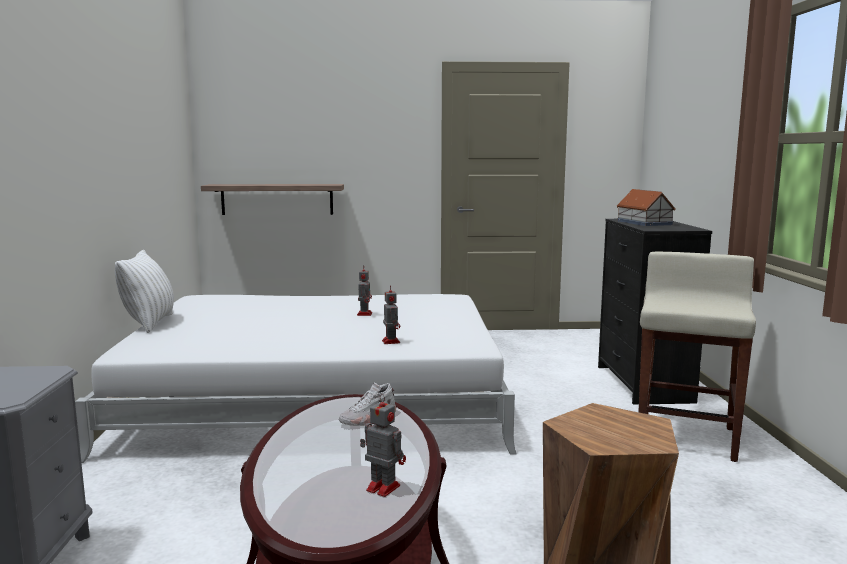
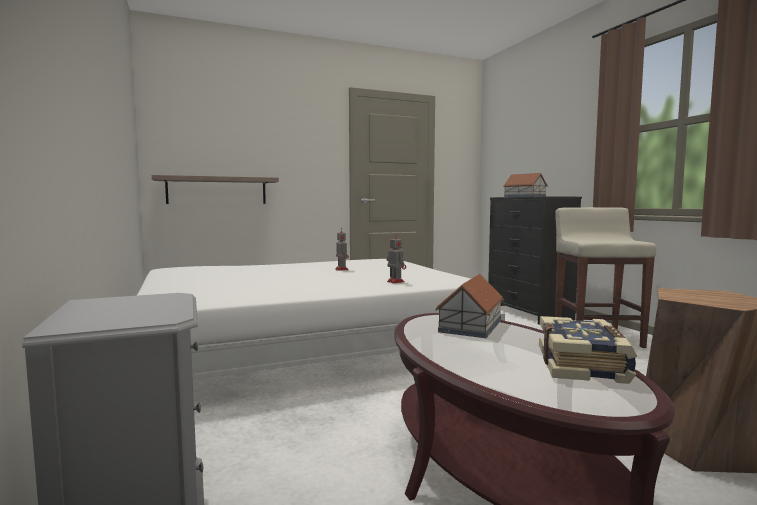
camera: 20 degrees left, 5 degrees down
white pillow [115,250,174,333] -> none
white shoe [339,382,396,426] -> toy house [435,274,504,338]
toy robot [360,394,406,497] -> book [539,316,637,384]

